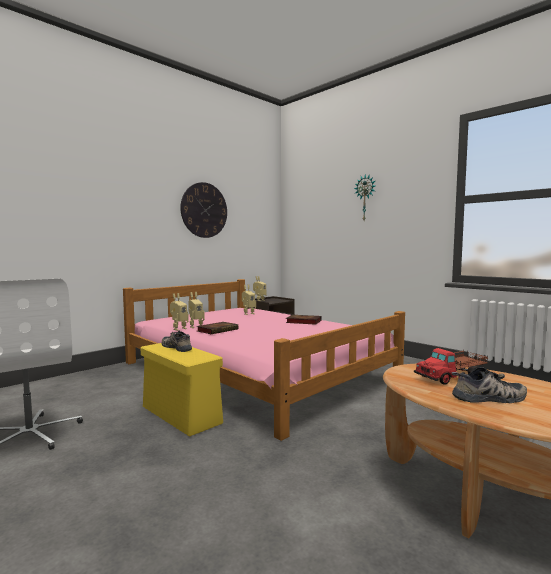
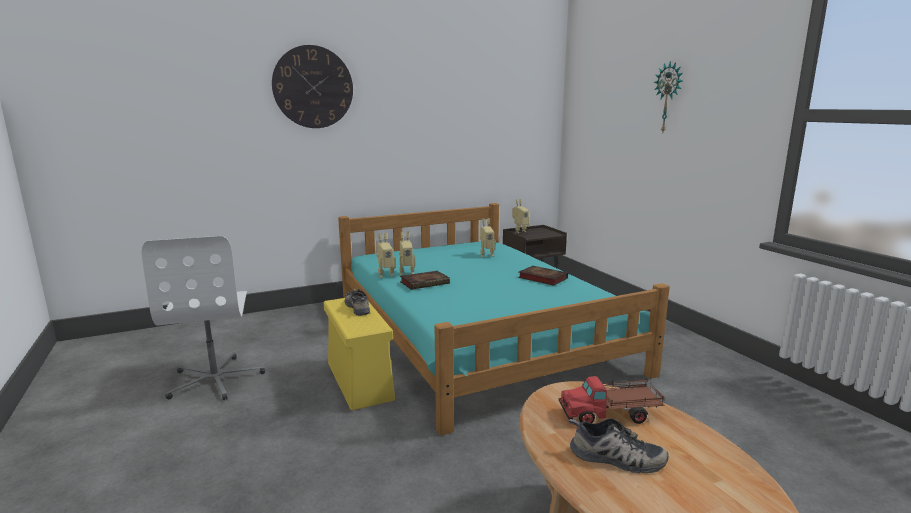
camera: 20 degrees right, 10 degrees up
pink bed [123,279,405,441] -> turquoise bed [338,203,670,435]
wall clock [180,182,227,238] -> wall clock moved to [272,45,353,128]

